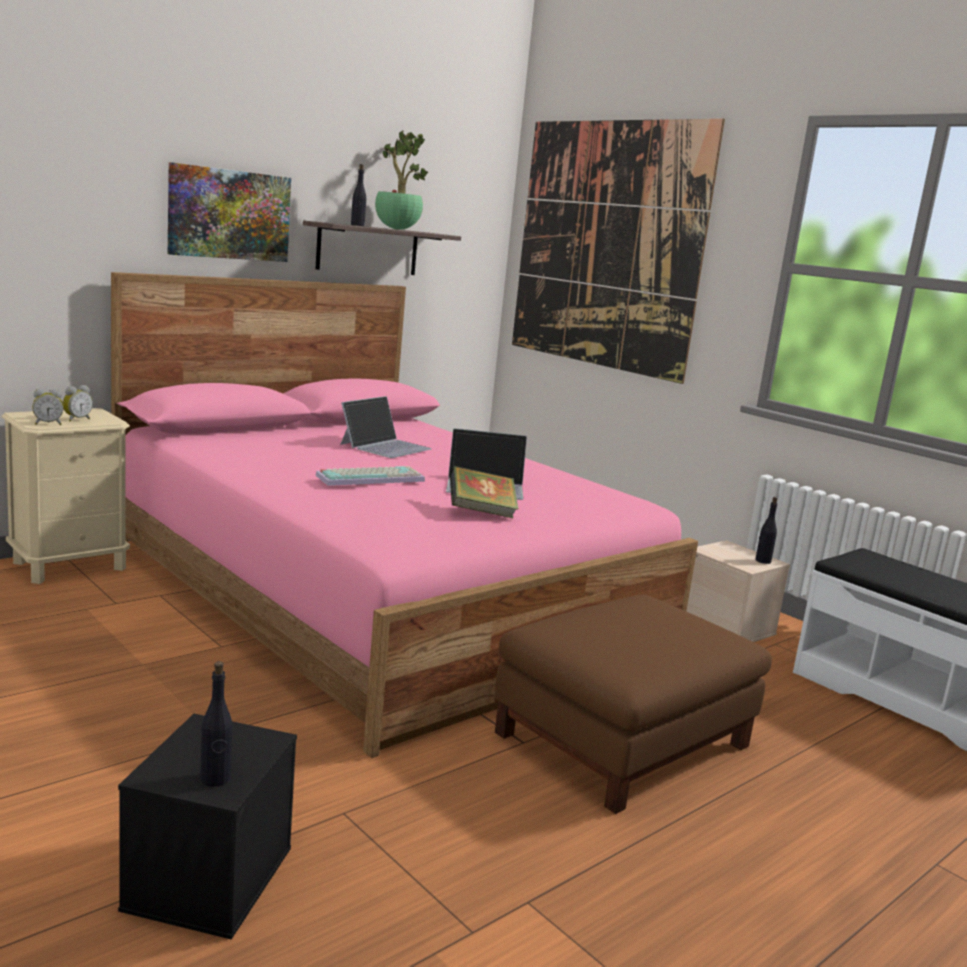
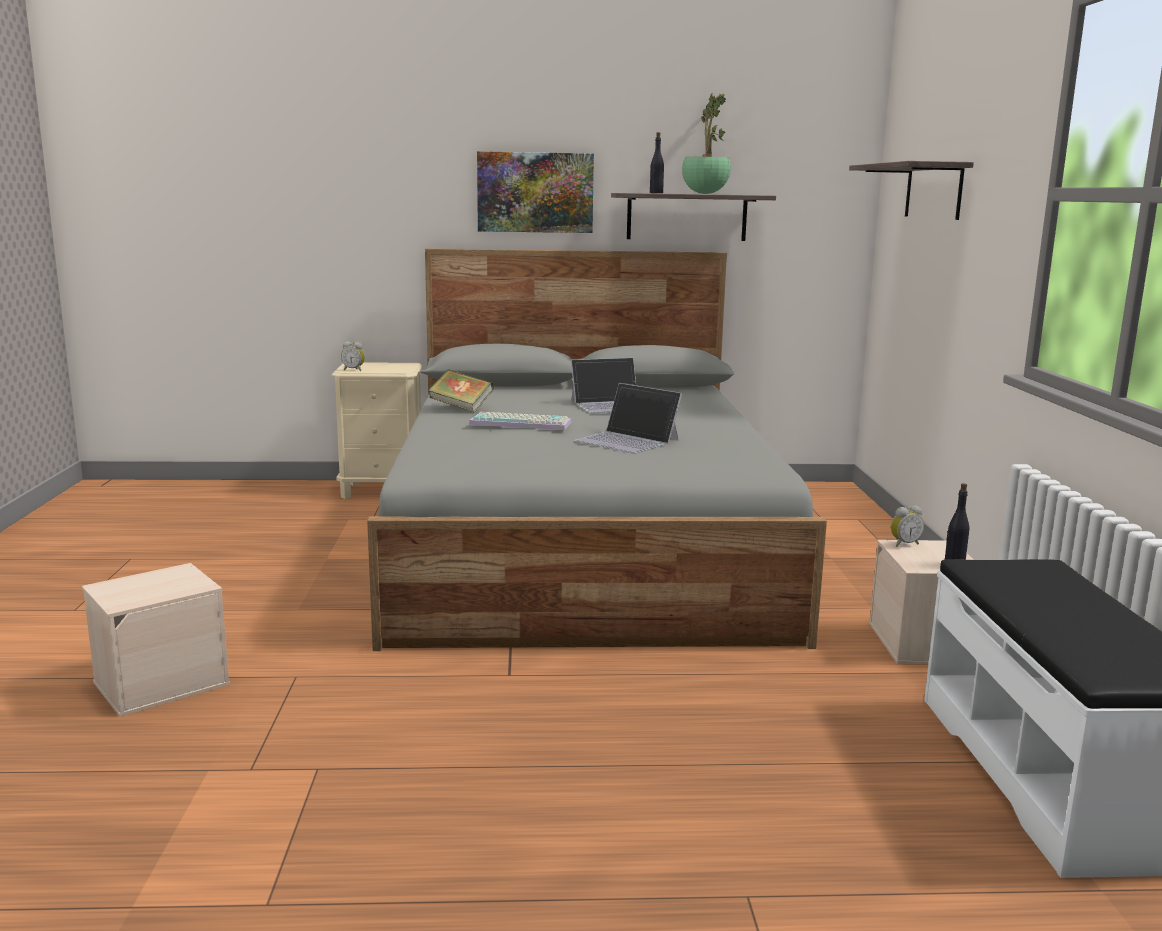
camera: 40 degrees right, 0 degrees up
alarm clock [63,385,93,422] -> alarm clock moved to [891,506,924,547]
pink bed [111,272,698,758] -> grey bed [367,248,827,651]
black storage box [118,714,297,940] -> beige storage box [82,563,230,717]
black bottle [200,661,232,787] -> none
book [450,466,518,518] -> book moved to [428,369,493,413]
brown ottoman [495,594,772,814] -> none
picture [512,119,725,384] -> shelf [849,161,974,220]

